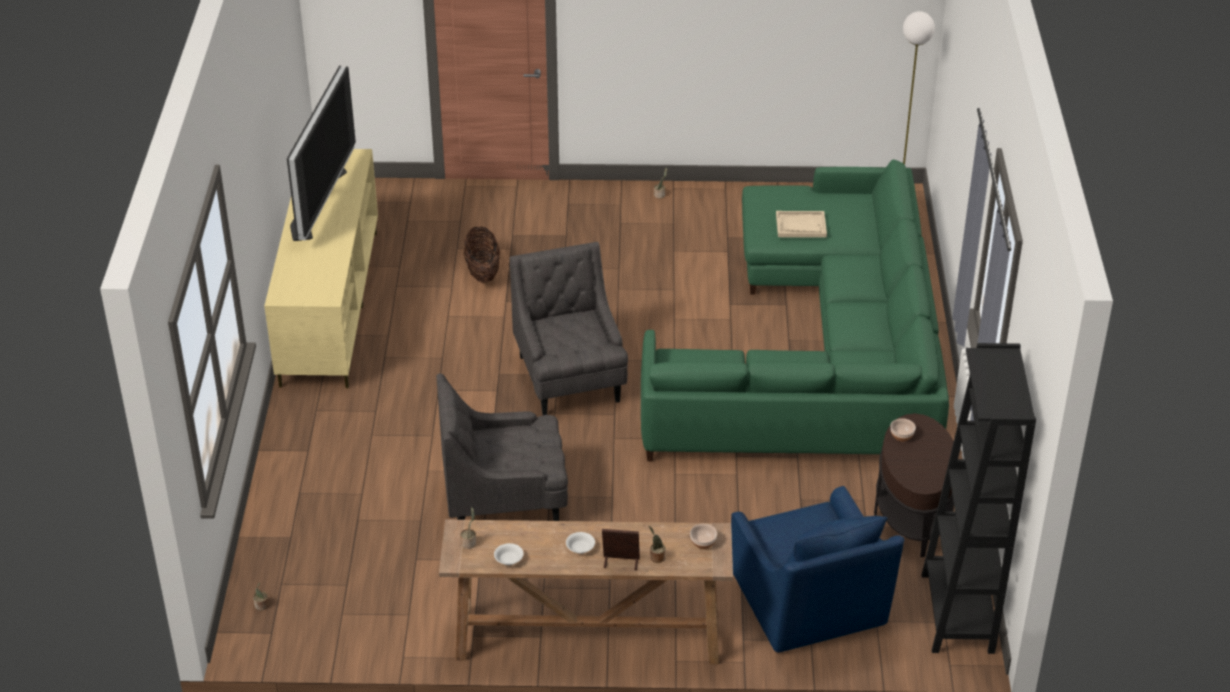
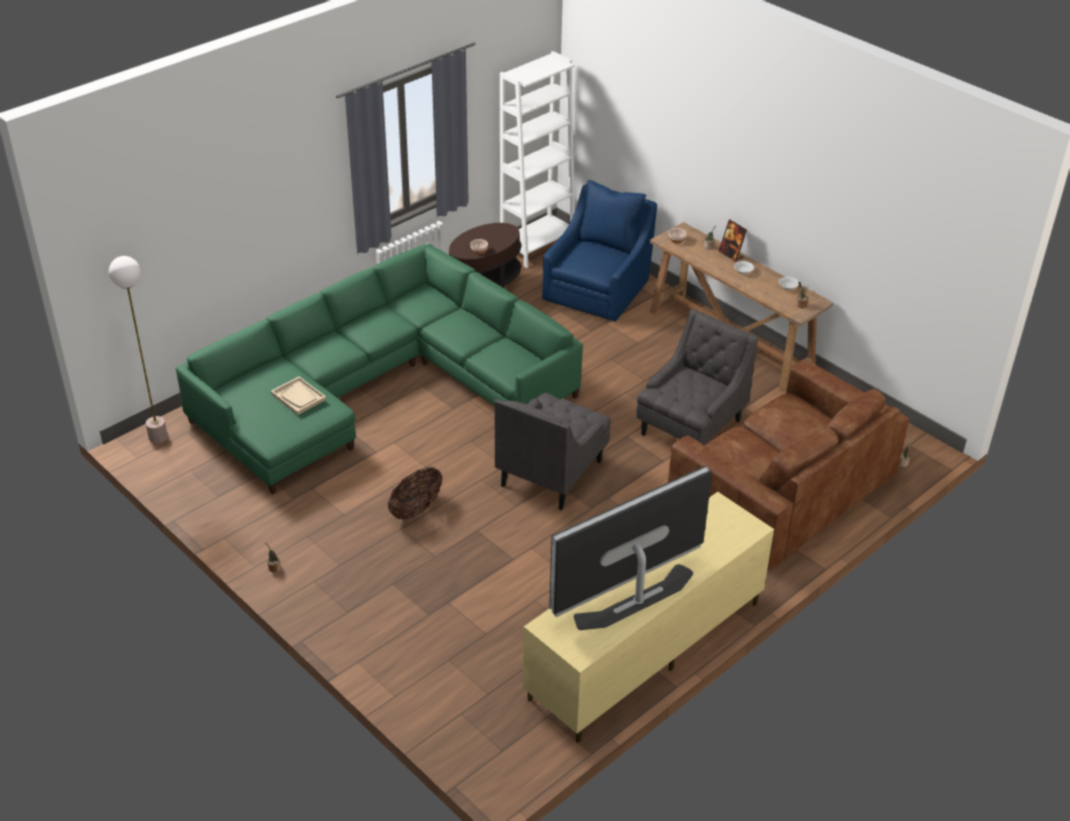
camera: 135 degrees left, 0 degrees up
grey armchair [436,373,568,521] -> grey armchair turned 90 degrees counterclockwise [636,309,758,445]
basket [464,227,500,283] -> basket moved to [388,467,443,519]
black bookcase [922,343,1036,654] -> white bookcase [500,51,575,268]
none -> brown sofa [668,359,909,570]

